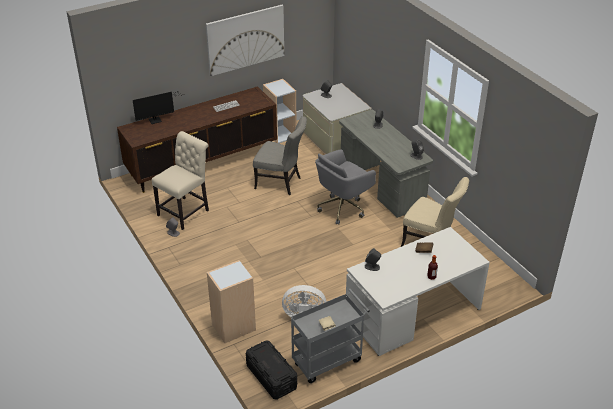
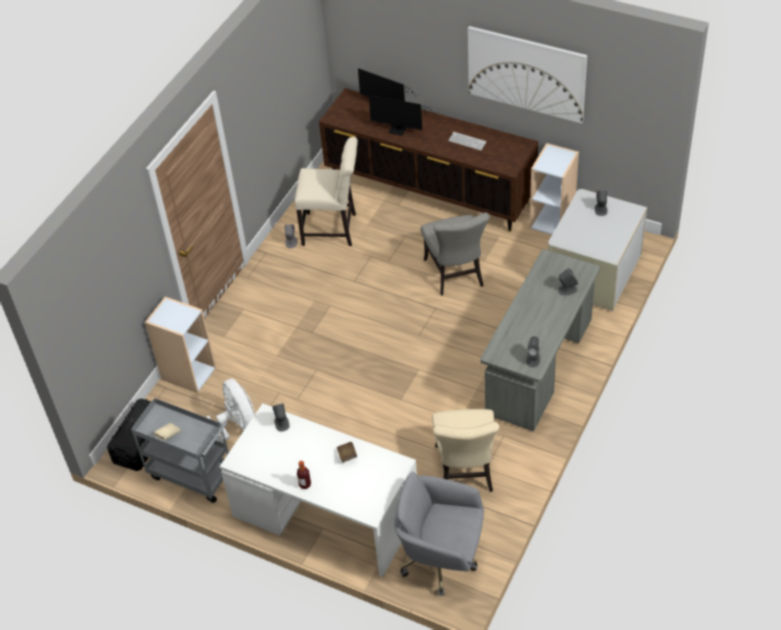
camera: 60 degrees right, 10 degrees up
grey office chair [315,149,376,225] -> grey office chair moved to [395,472,484,596]
none -> monitor [369,95,433,136]

